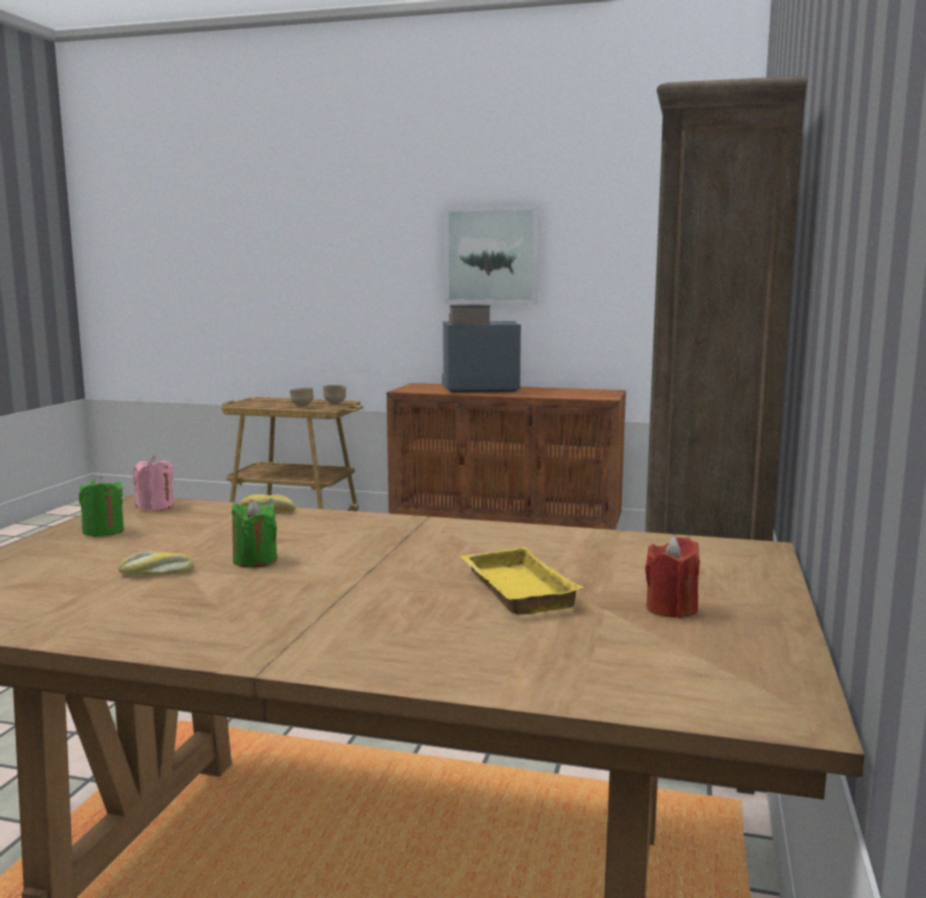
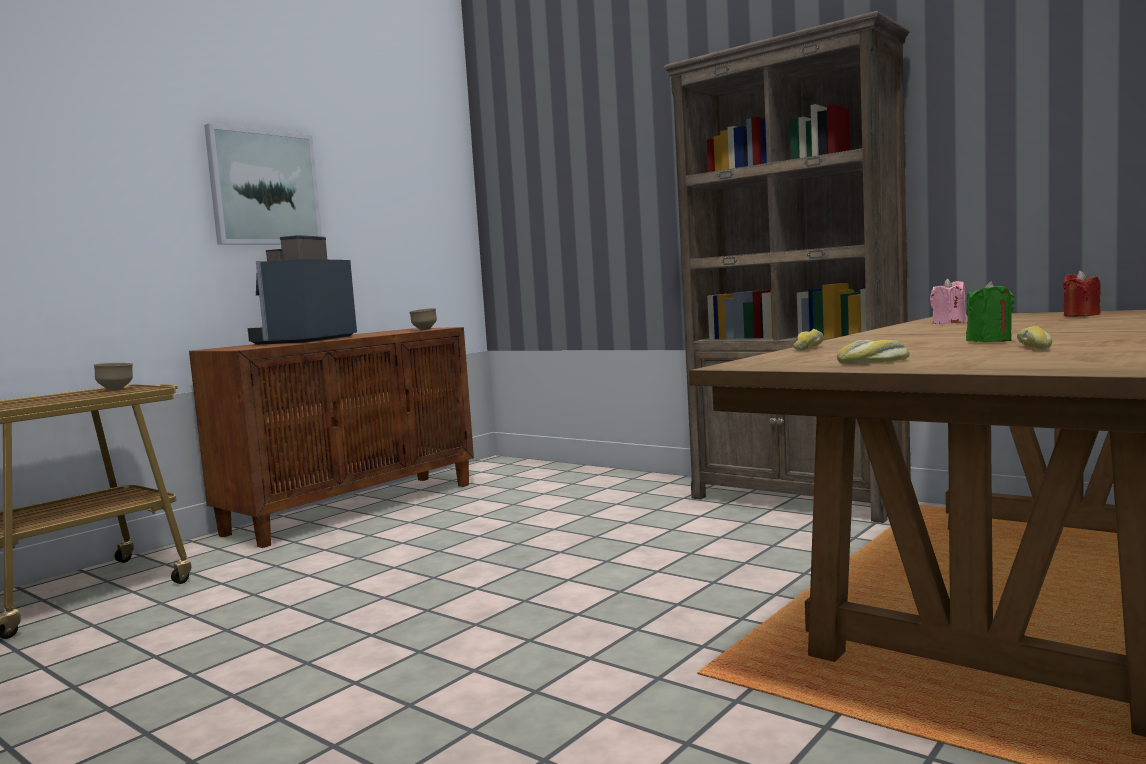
camera: 65 degrees left, 5 degrees down
green candle [79,475,124,537] -> bread [837,340,910,364]
pink candle [133,455,174,511] -> pink candle moved to [930,279,966,324]
brown bowl [289,388,314,407] -> brown bowl moved to [409,308,437,330]
yellow tray [460,547,584,615] -> none

